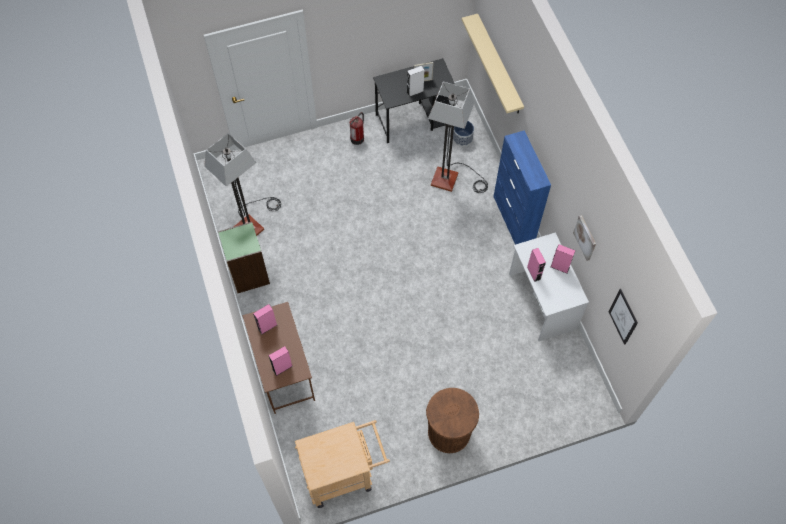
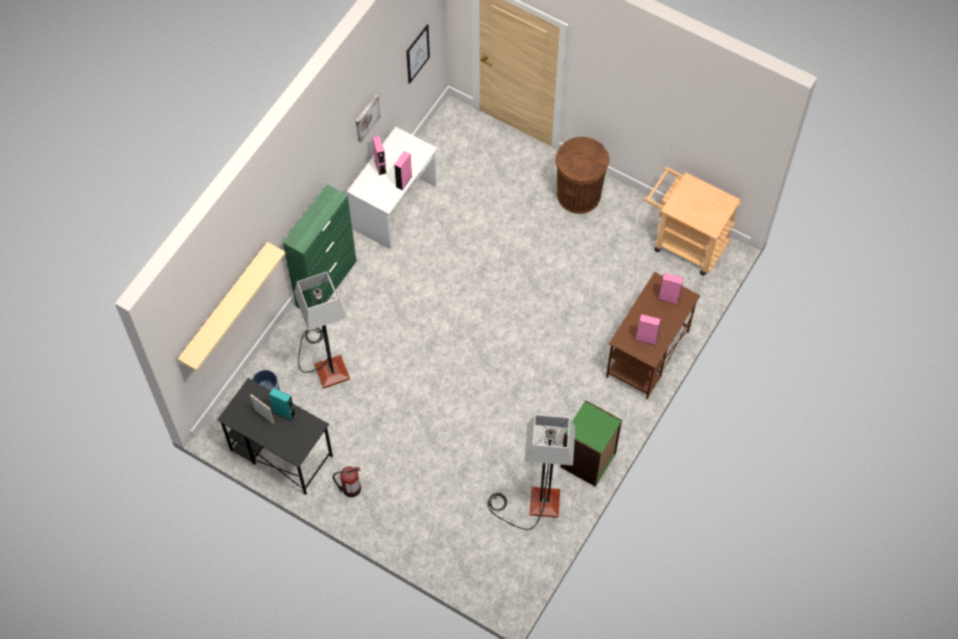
camera: 130 degrees left, 0 degrees up
white speaker [407,66,424,97] -> turquoise speaker [269,388,296,421]
blue cabinet [493,130,551,245] -> green cabinet [282,184,356,309]

